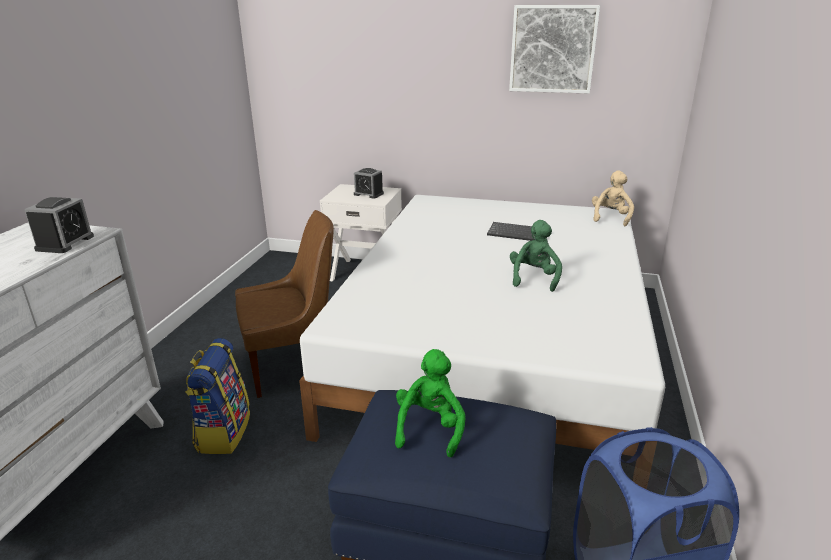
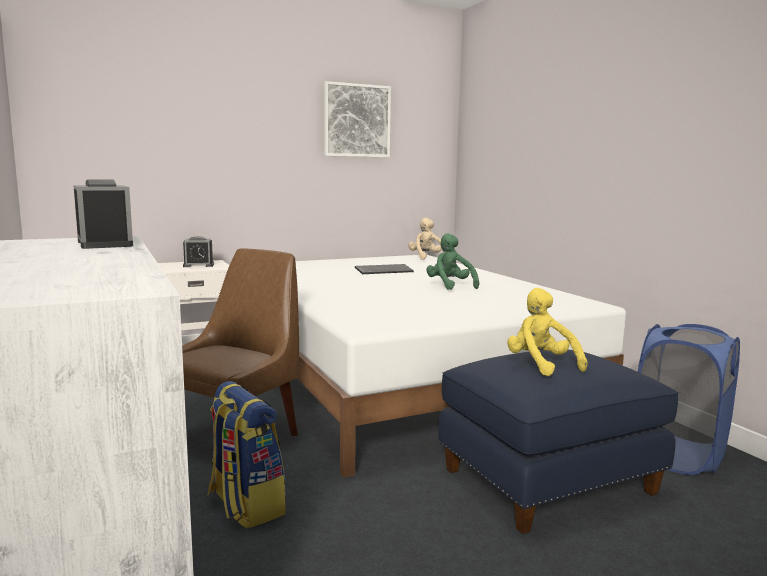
camera: 40 degrees left, 15 degrees down
green plush toy [395,349,466,457] -> yellow plush toy [507,288,588,376]

